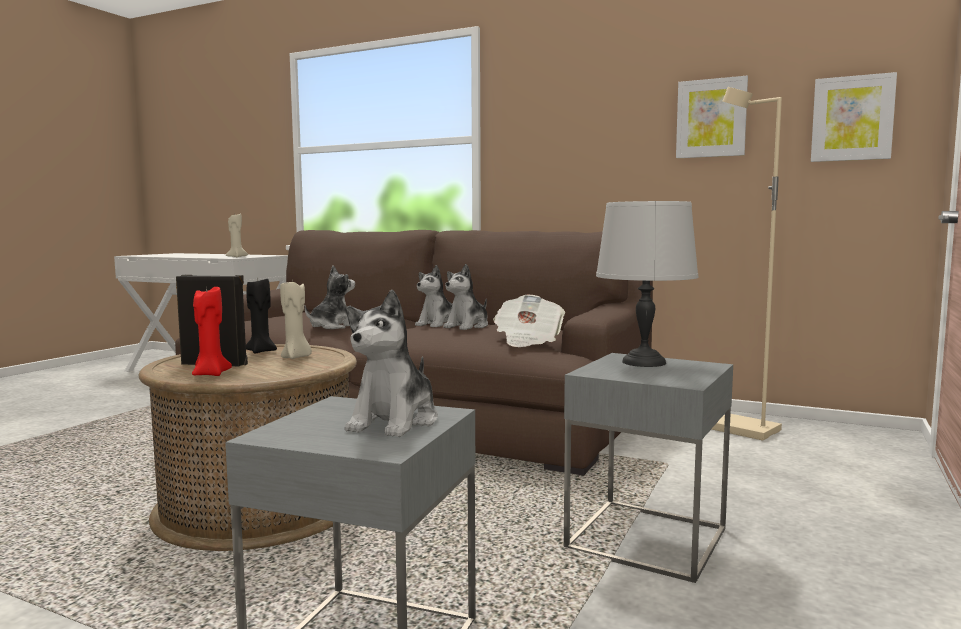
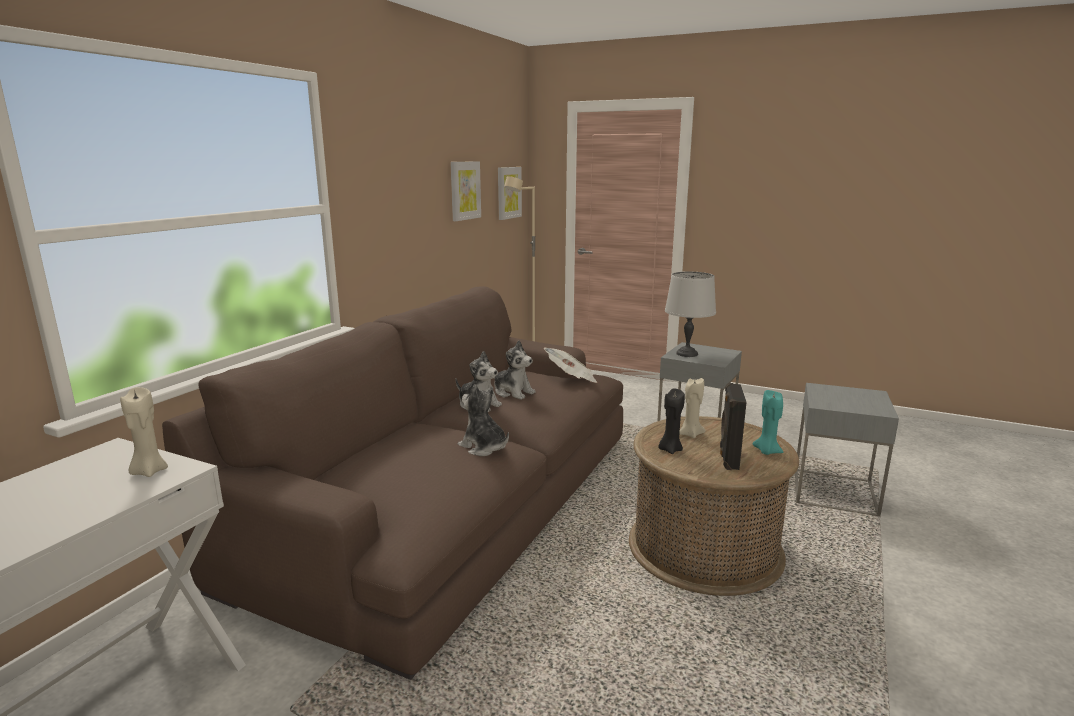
camera: 90 degrees left, 10 degrees up
red candle [192,287,232,376] -> turquoise candle [753,390,783,455]
plush toy [345,290,438,437] -> none

